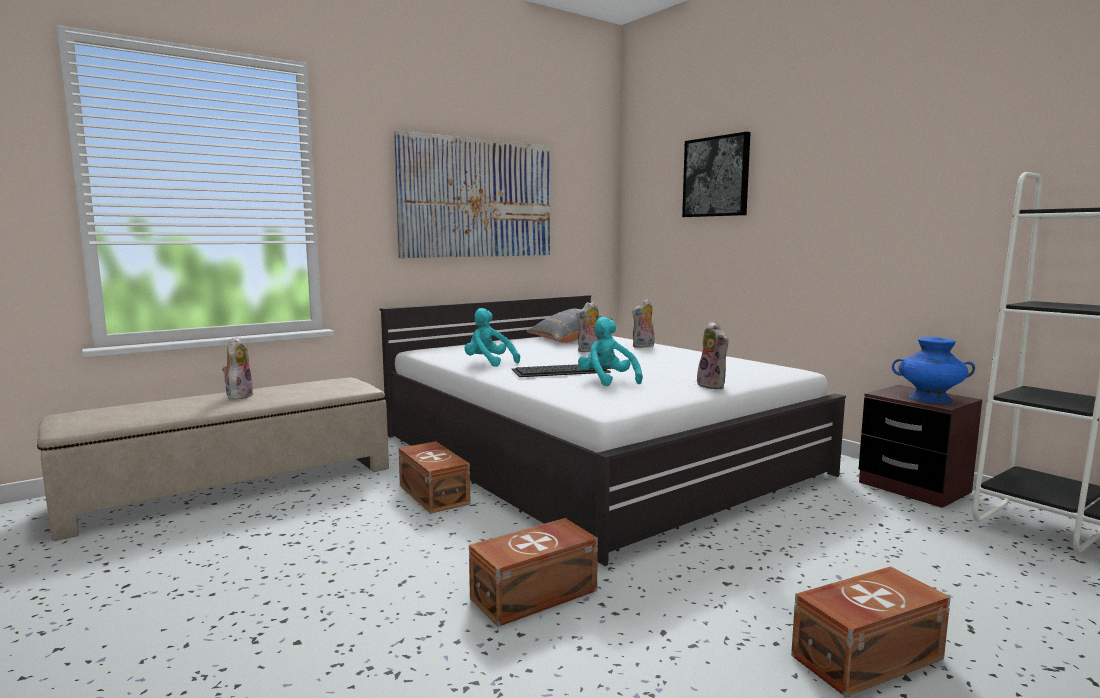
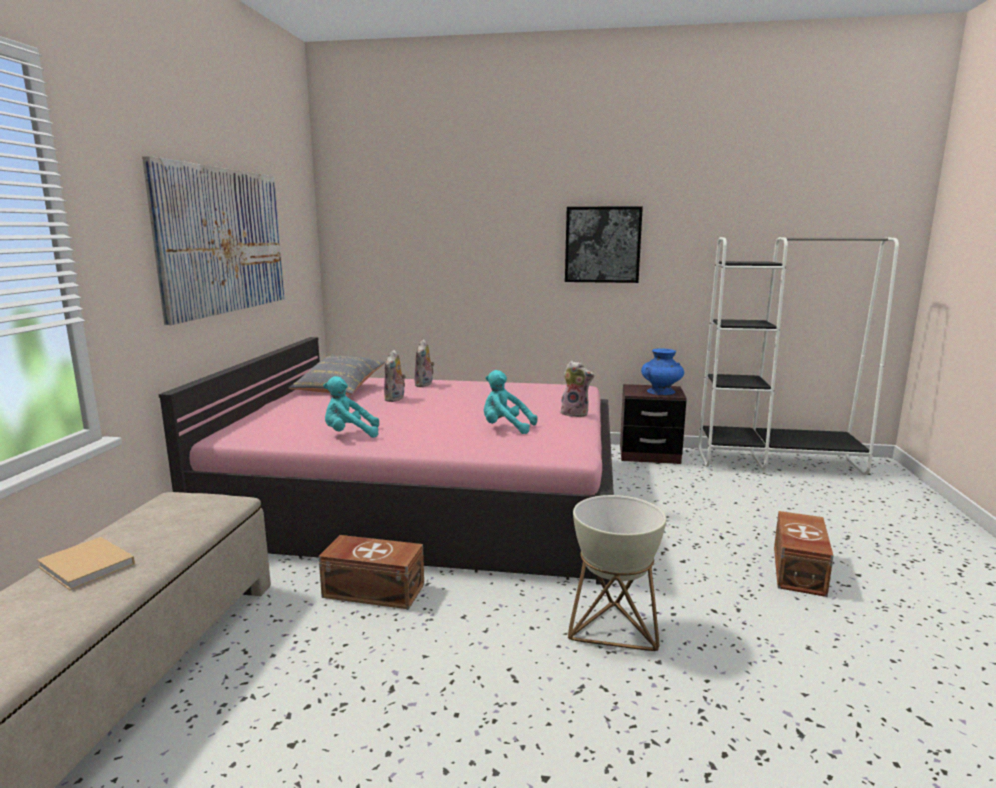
camera: 45 degrees left, 5 degrees up
plush toy [222,337,253,400] -> beige book [37,537,135,590]
white bed [380,295,846,566] -> pink bed [158,337,614,585]
brown storage box [469,518,598,627] -> planter [568,495,666,651]
keyboard [511,364,611,377] -> none
picture [682,132,751,217] -> picture moved to [565,206,643,283]

